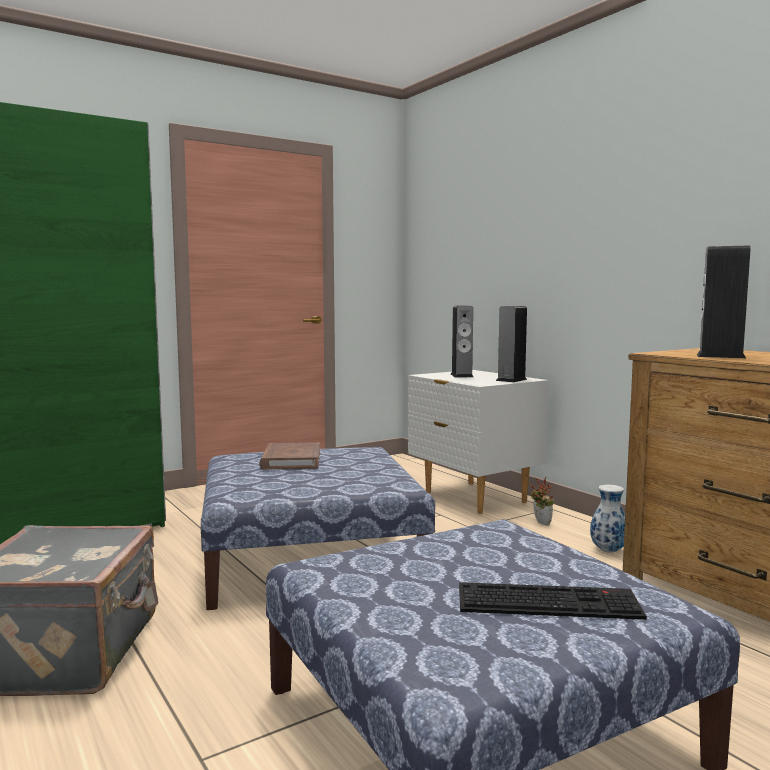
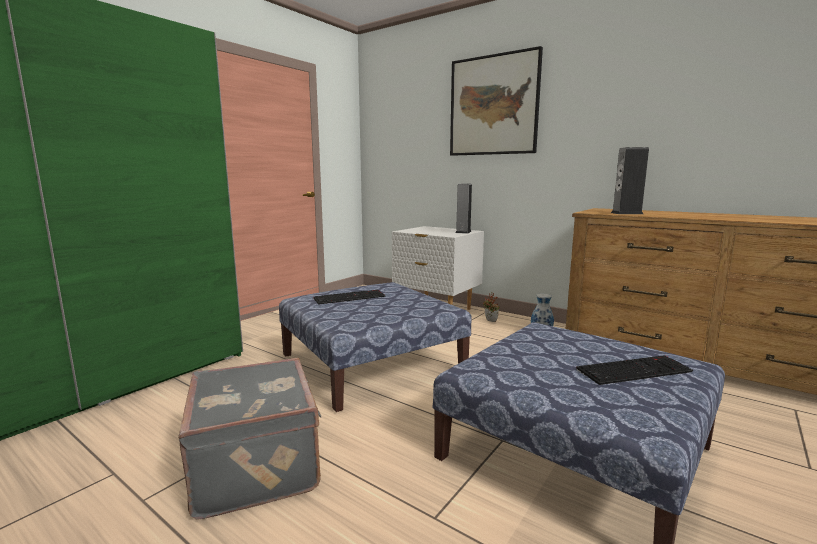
camera: 20 degrees left, 5 degrees up
brown book [259,443,320,469] -> keyboard [314,290,385,305]
speaker [451,305,473,377] -> none
none -> picture [450,46,543,156]

